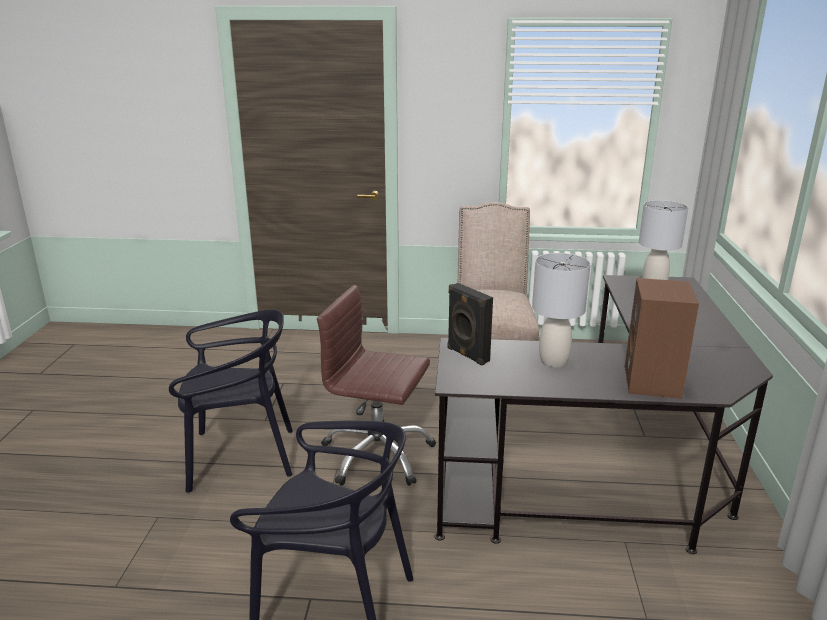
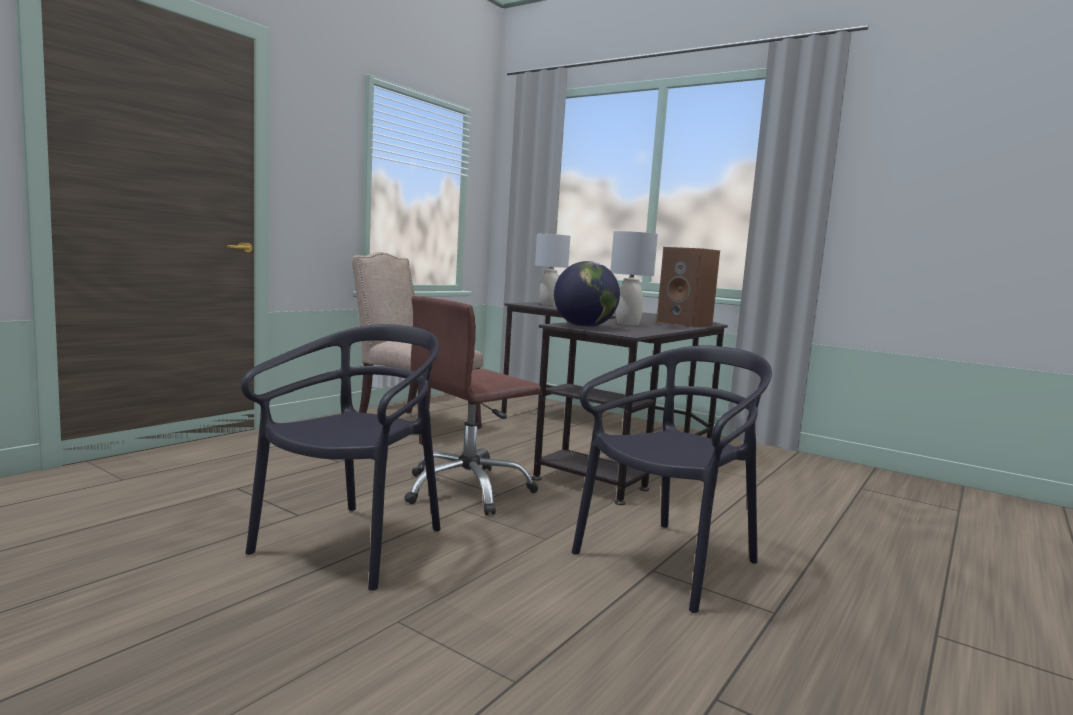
camera: 60 degrees left, 15 degrees down
black speaker [447,283,493,365] -> globe [554,261,620,327]

